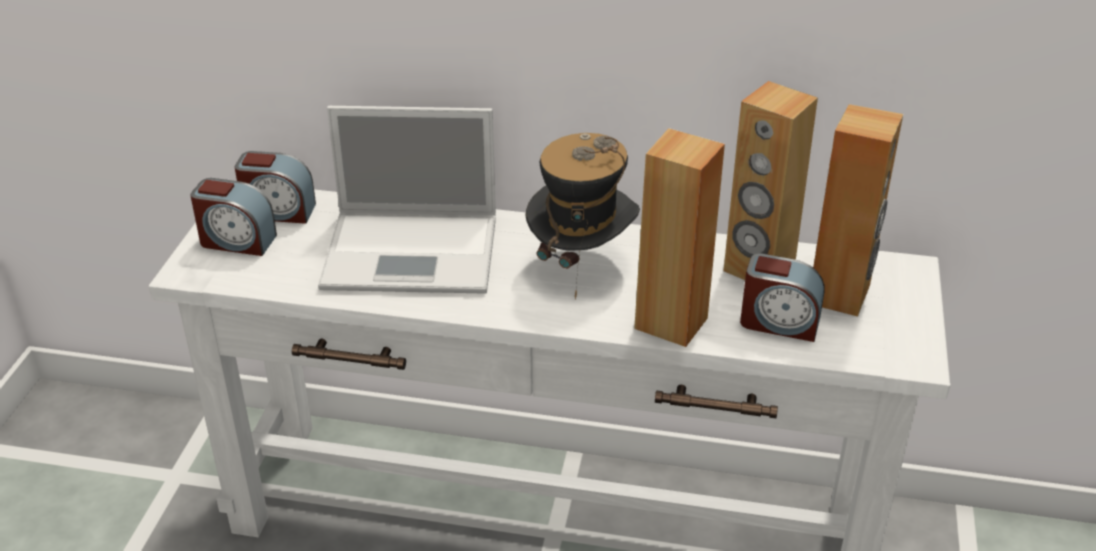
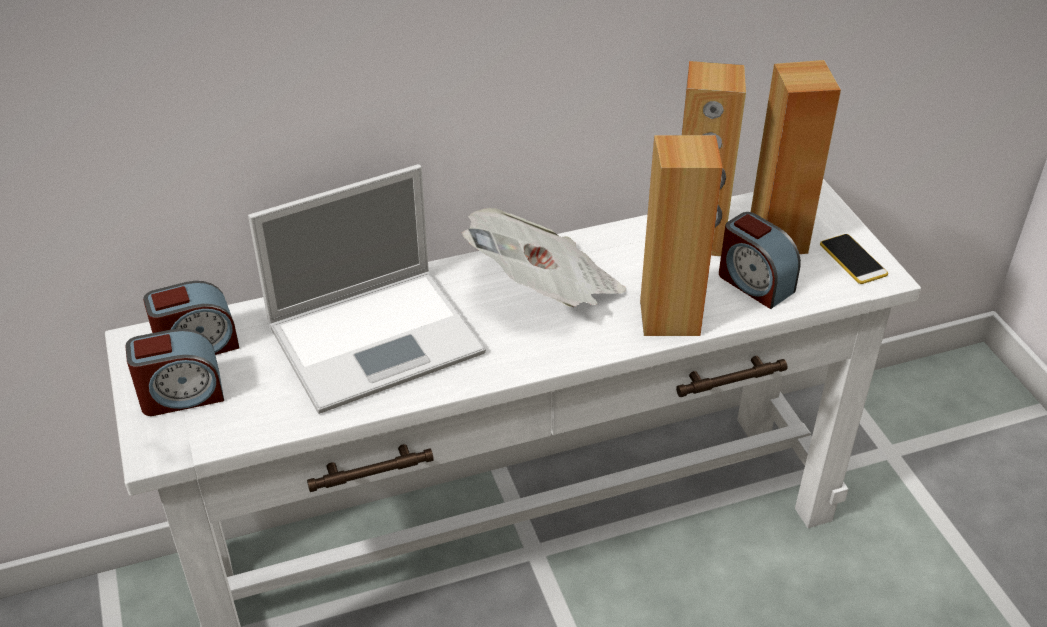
camera: 30 degrees left, 5 degrees up
hat [525,133,640,300] -> newspaper [462,208,626,307]
alarm clock [740,253,824,342] -> alarm clock turned 60 degrees clockwise [719,212,801,309]
none -> phone [820,234,888,284]

